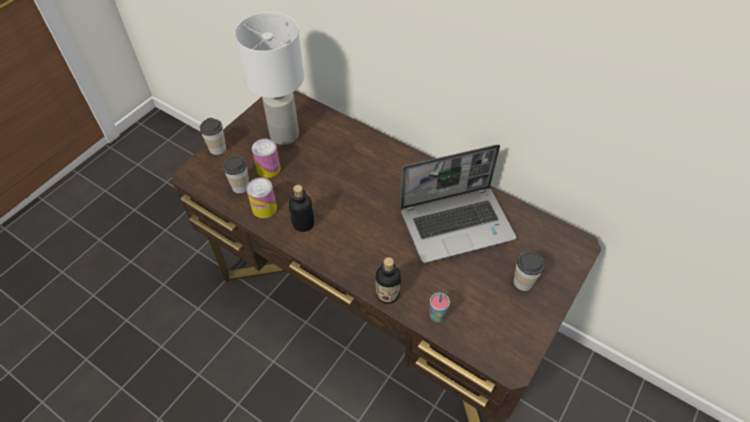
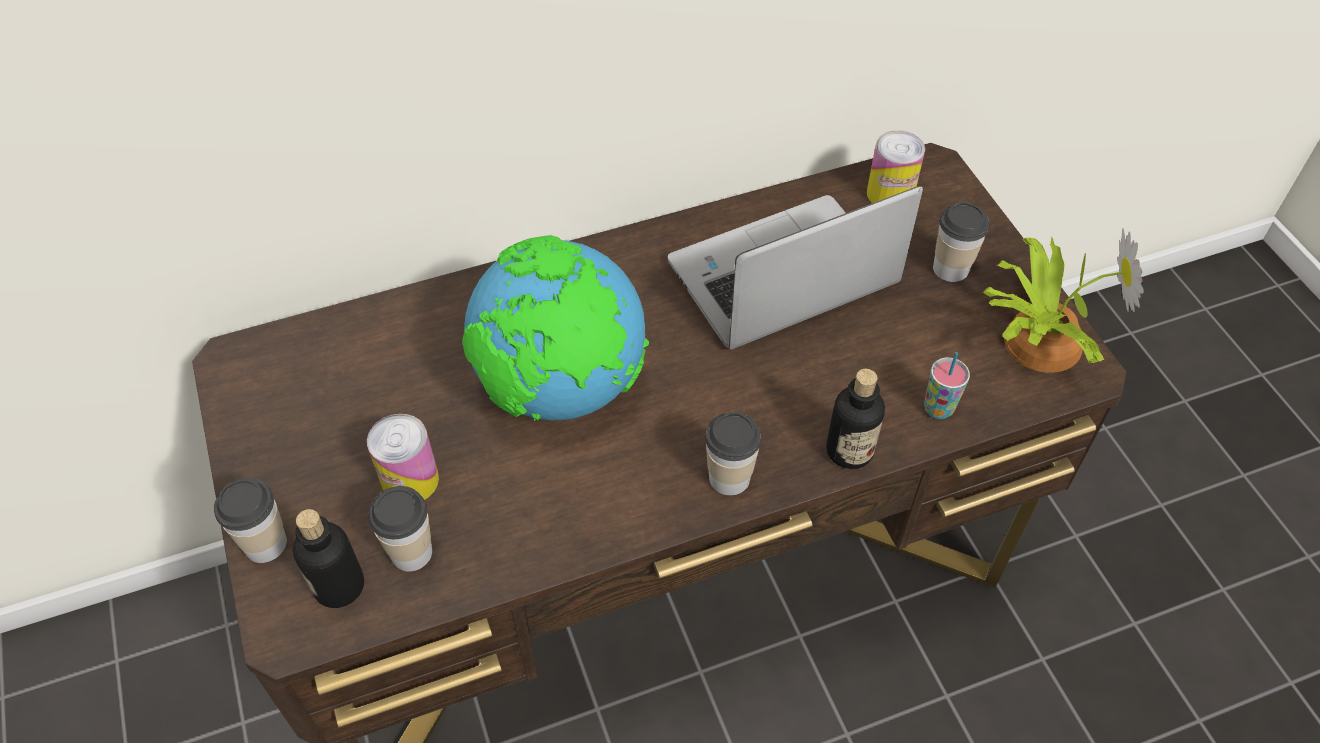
camera: 55 degrees left, 0 degrees up
white table lamp [235,12,304,145] -> none
can [246,178,277,218] -> can moved to [867,130,925,203]
bottle [289,185,314,232] -> bottle moved to [293,509,364,608]
laptop [400,144,516,263] -> laptop turned 135 degrees counterclockwise [668,186,923,350]
none -> globe [462,235,649,421]
none -> cup [705,412,761,496]
none -> potted plant [983,229,1144,373]

